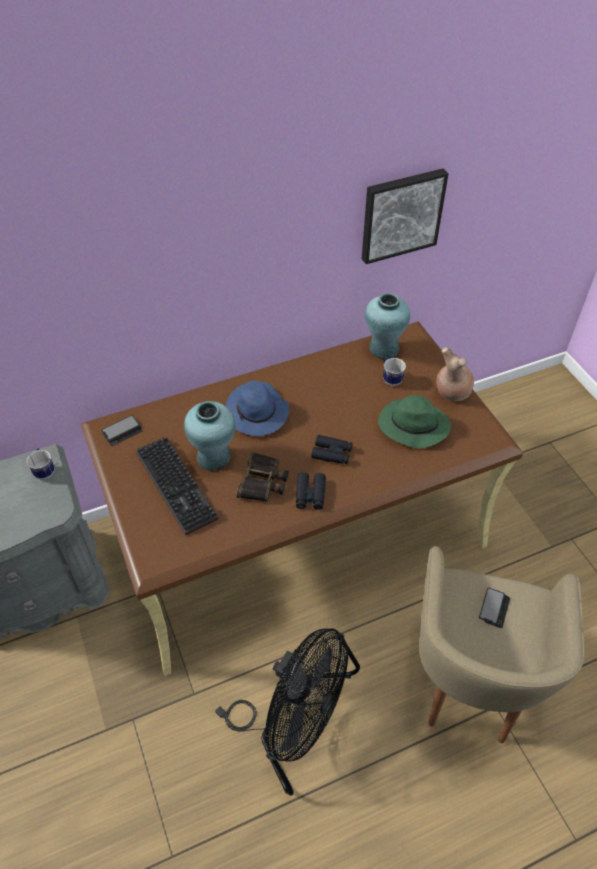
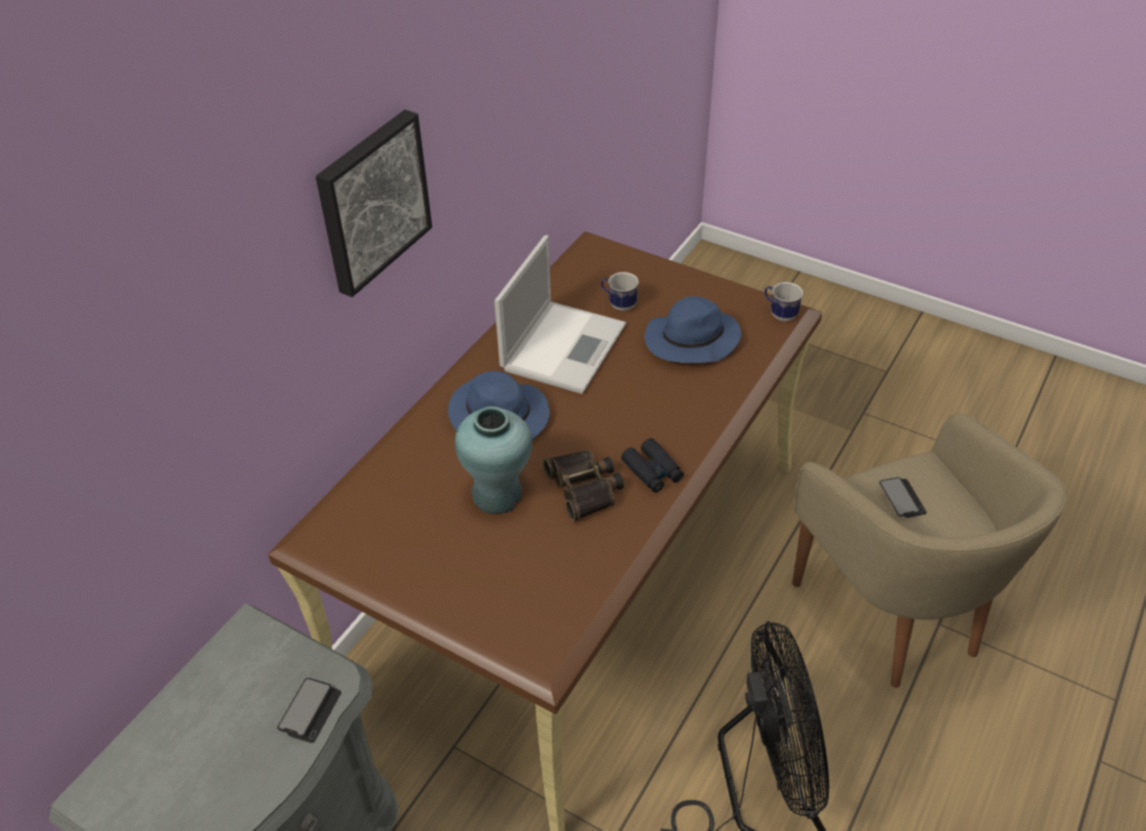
camera: 35 degrees left, 5 degrees down
mug [27,448,54,479] -> mug moved to [765,282,803,321]
phone [101,415,143,446] -> phone moved to [277,678,341,743]
keyboard [136,436,218,535] -> none
black binoculars [311,435,353,464] -> none
picture [362,168,449,264] -> picture moved to [315,110,432,297]
turquoise vase [365,293,410,359] -> none
green hat [378,395,451,448] -> blue hat [645,296,742,363]
brown vase [436,347,474,401] -> none
none -> laptop [494,235,626,394]

